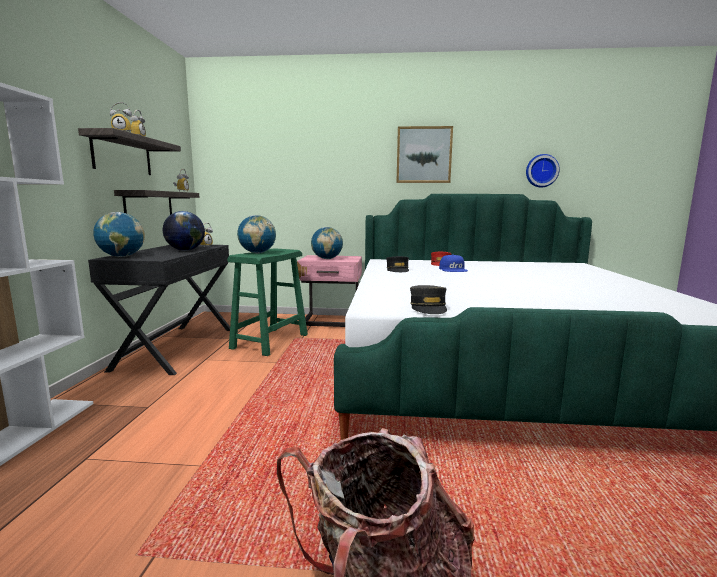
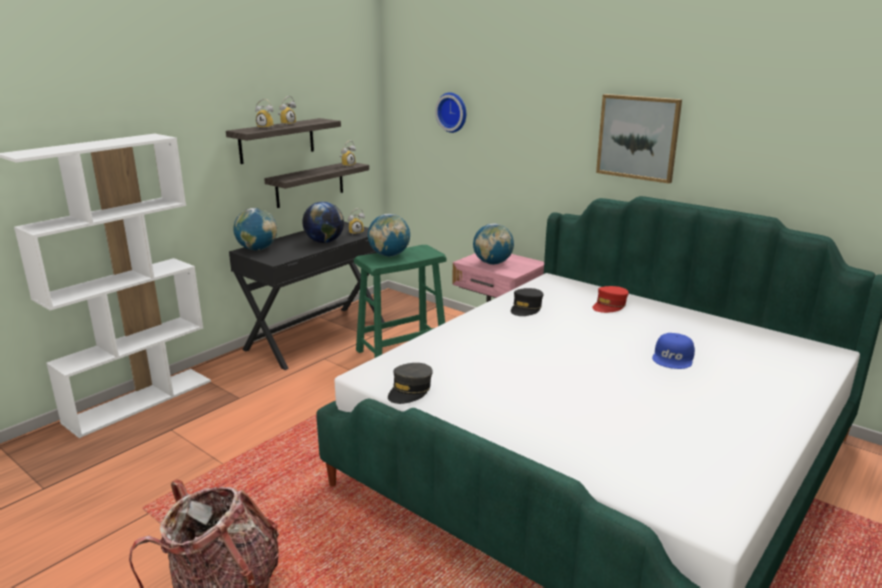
camera: 35 degrees right, 10 degrees up
blue cap [439,255,468,272] -> blue cap moved to [652,333,695,369]
wall clock [526,154,560,187] -> wall clock moved to [435,92,466,133]

